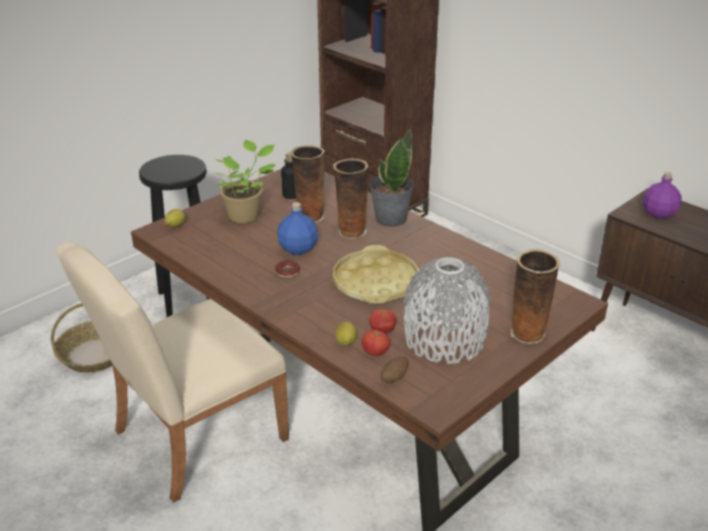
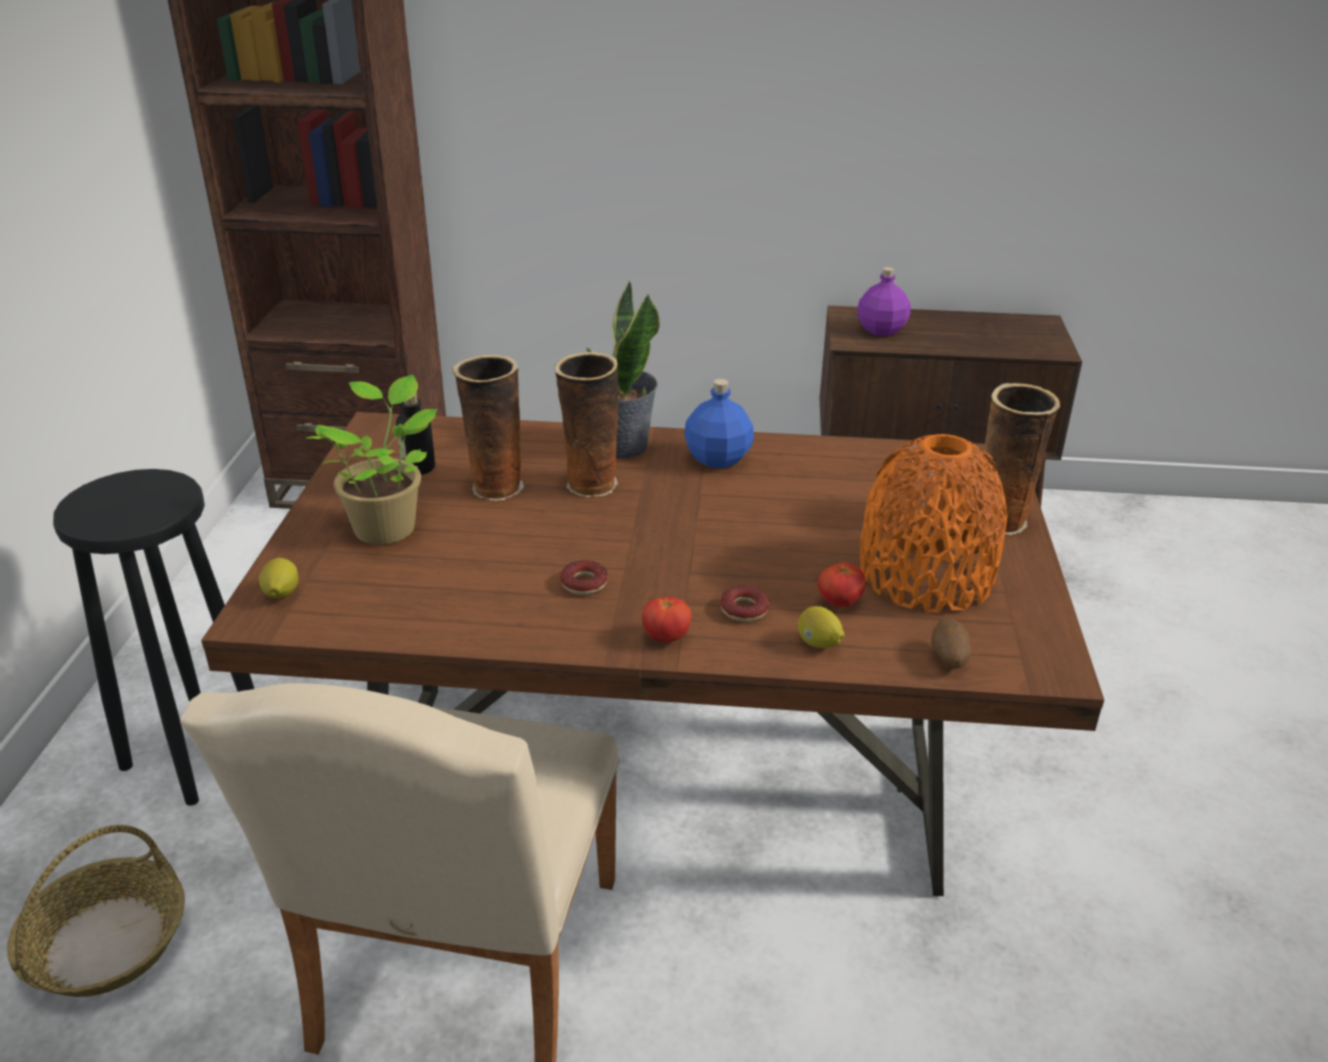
camera: 40 degrees left, 0 degrees up
blue bottle [277,202,318,255] -> blue bottle moved to [684,379,754,468]
yellow tray [333,245,419,304] -> none
tomato [362,330,390,356] -> tomato moved to [642,597,691,642]
grey vase [403,257,491,364] -> orange vase [860,434,1007,612]
none -> donut [720,585,769,622]

